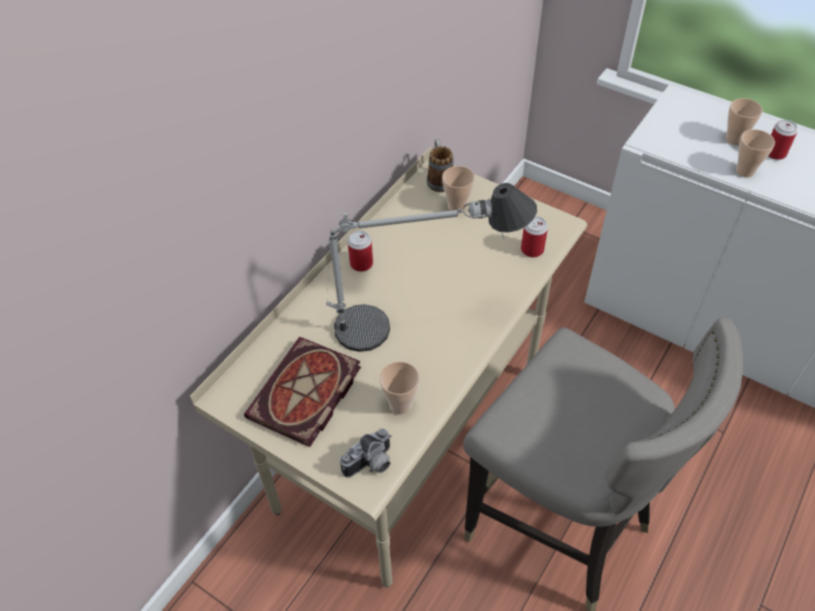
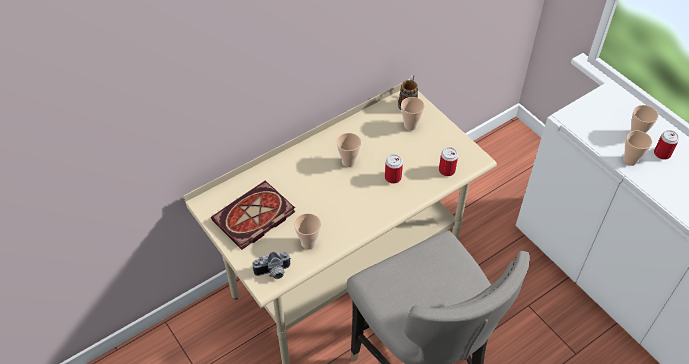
camera: 20 degrees right, 0 degrees up
table lamp [326,183,537,352] -> none
can [347,230,373,272] -> can moved to [385,154,403,184]
none -> cup [337,133,361,167]

